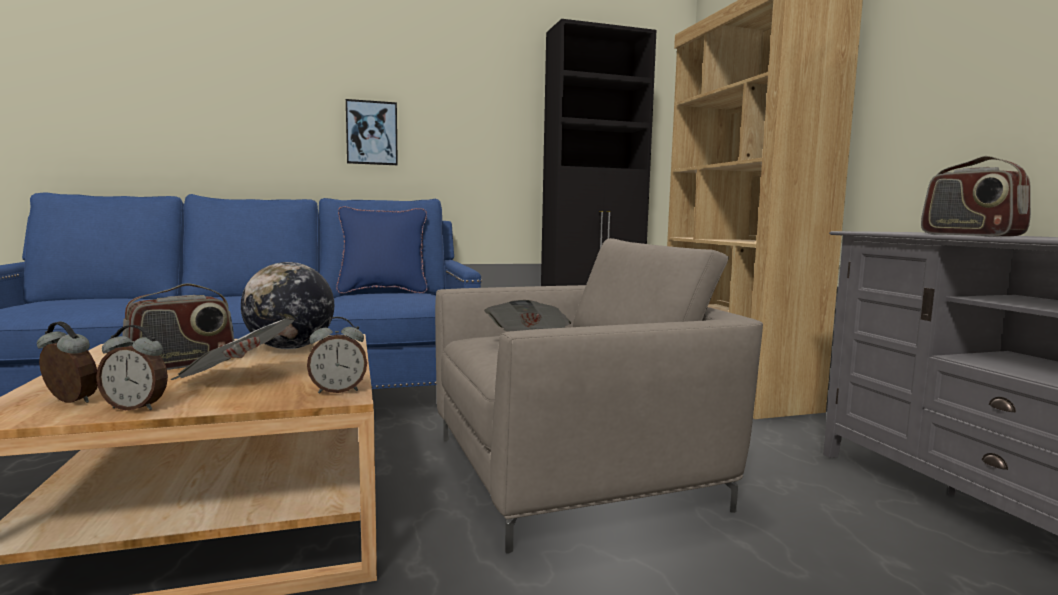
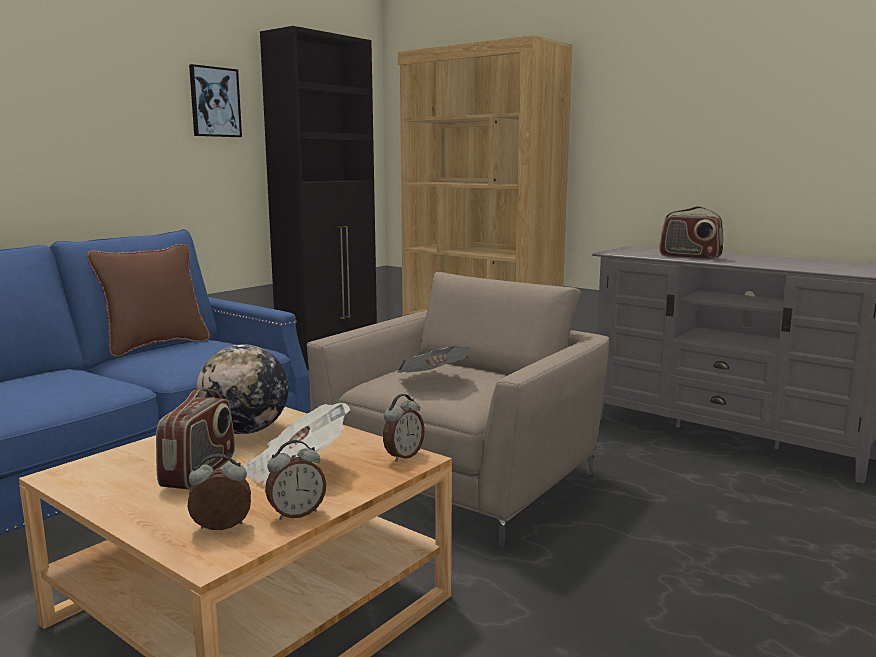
camera: 35 degrees left, 5 degrees up
blue pillow [336,206,428,294] -> brown pillow [87,244,210,357]
picture [346,99,398,165] -> picture moved to [189,64,242,137]

